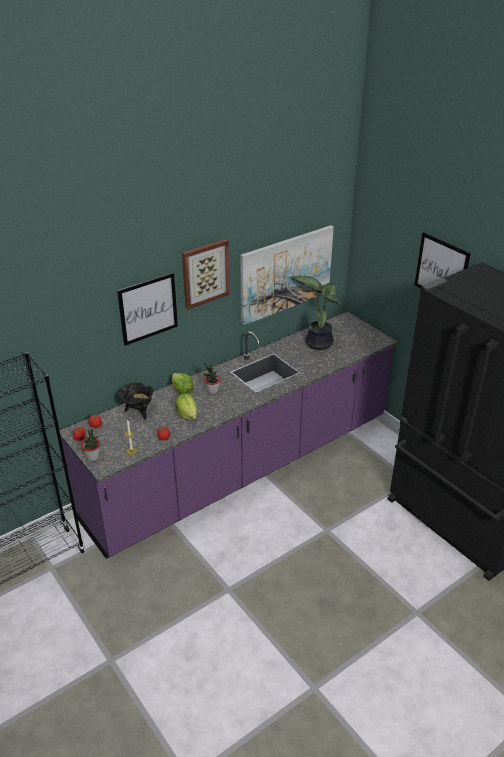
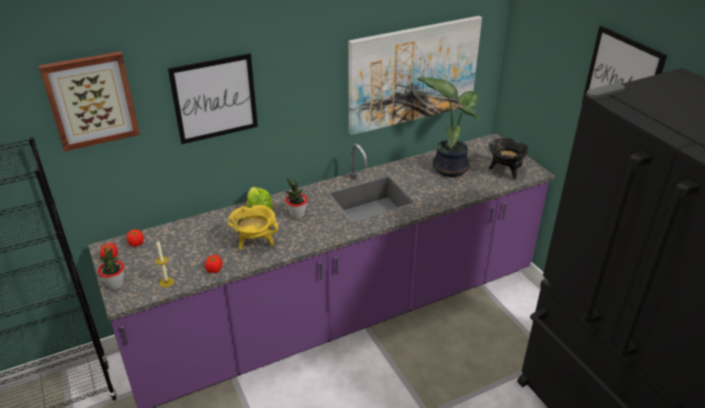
camera: 10 degrees right, 0 degrees up
black cooking pot [119,383,154,420] -> black cooking pot moved to [488,138,528,179]
lettuce [175,393,197,420] -> yellow cooking pot [228,205,279,250]
picture [182,239,230,310] -> picture moved to [38,51,140,151]

